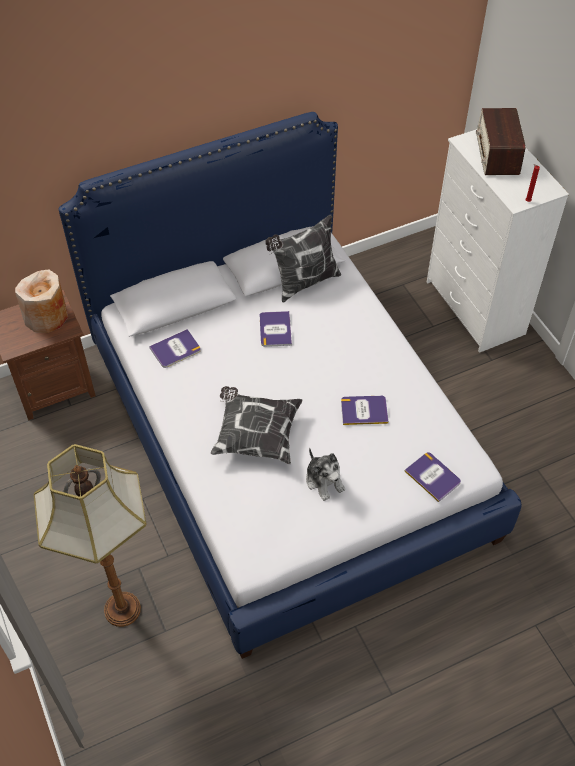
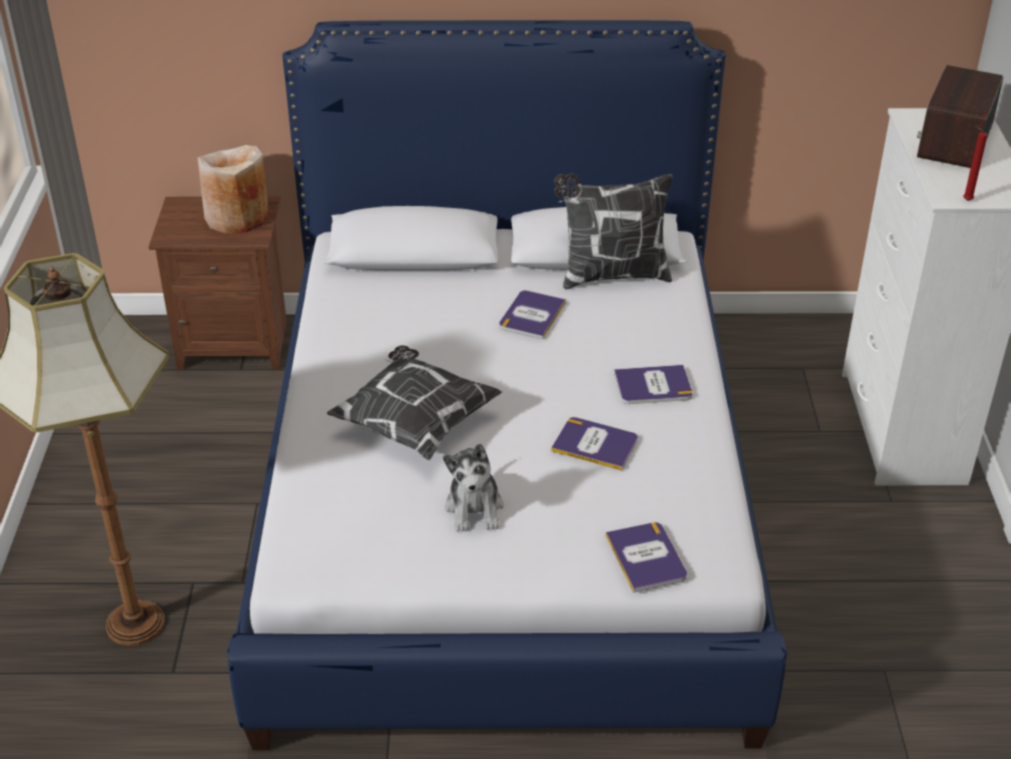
camera: 25 degrees right, 15 degrees down
book [149,329,201,368] -> book moved to [614,365,692,404]

